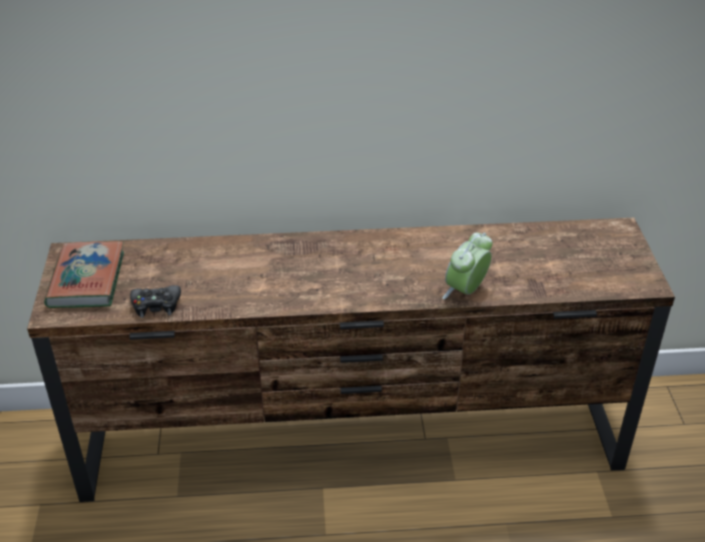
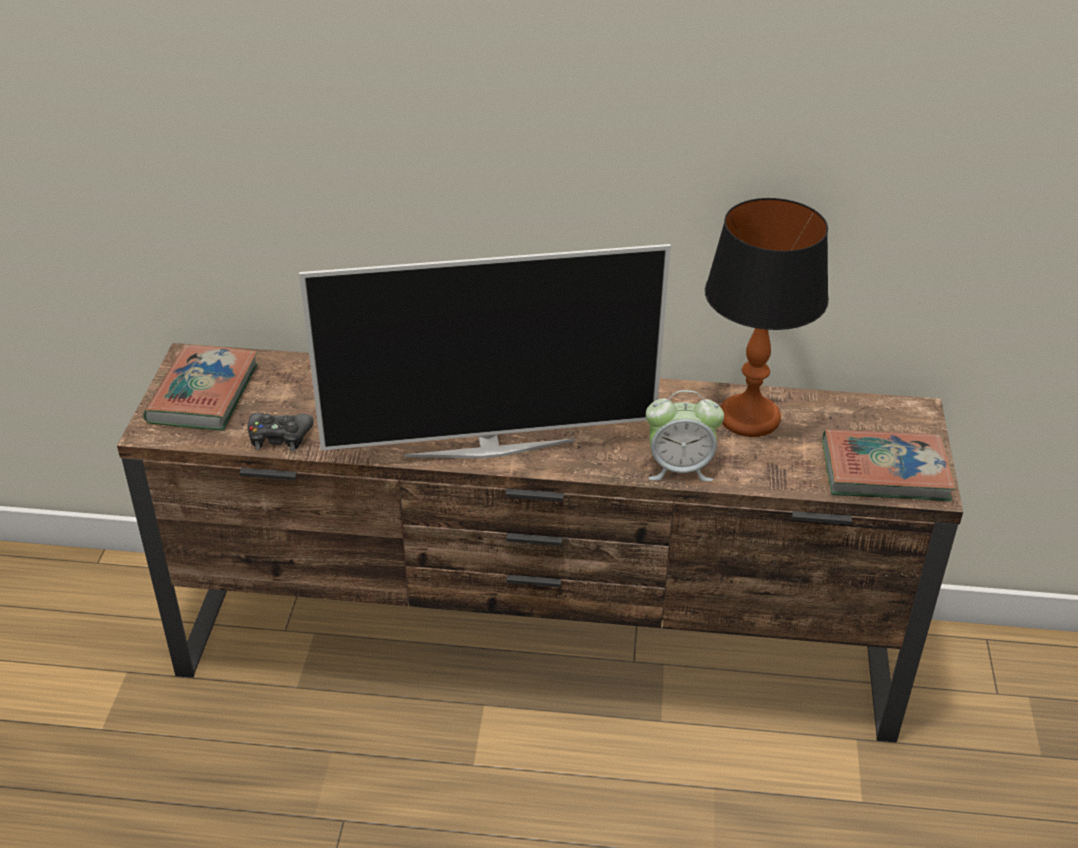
camera: 10 degrees right, 0 degrees up
alarm clock [442,232,492,299] -> alarm clock turned 135 degrees counterclockwise [646,390,724,482]
none -> television [299,244,671,458]
none -> table lamp [705,198,829,437]
none -> book [822,429,955,501]

